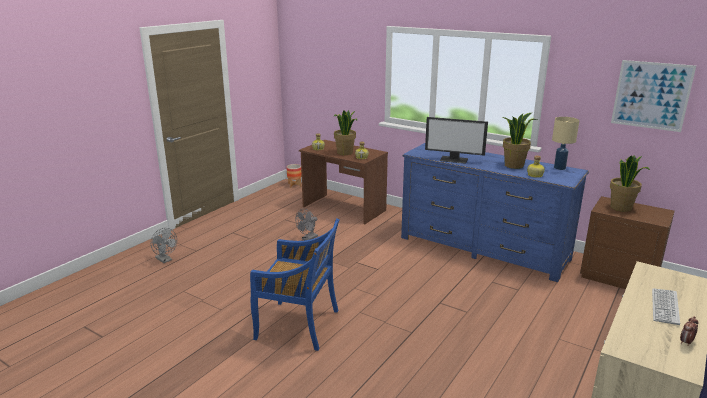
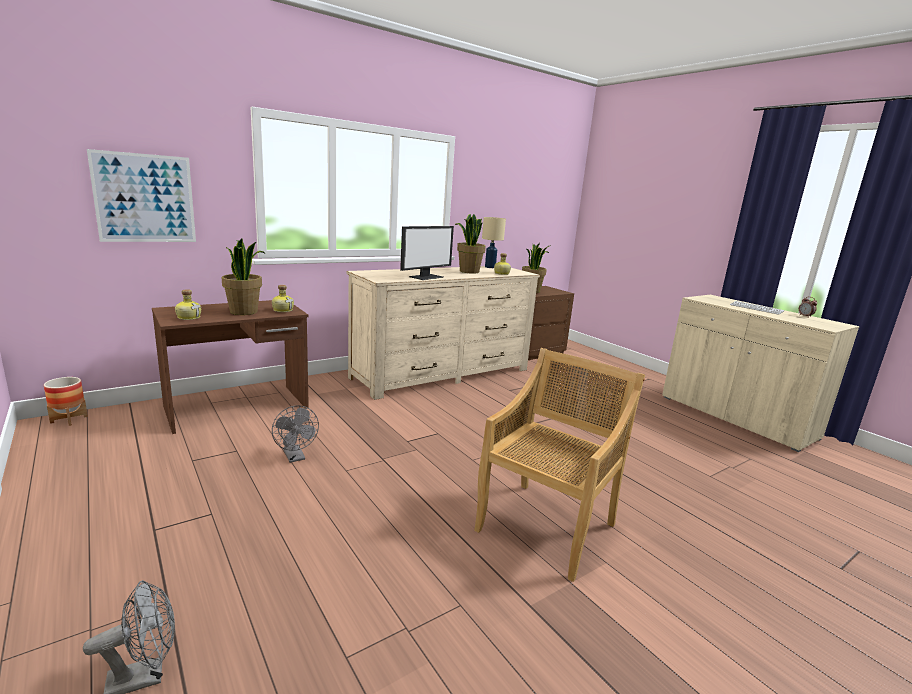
camera: 70 degrees left, 5 degrees down
blue chair [250,218,340,351] -> beige chair [474,348,645,582]
blue dresser [401,143,589,282] -> beige dresser [347,266,540,400]
picture [611,60,696,132] -> picture moved to [87,149,196,242]

